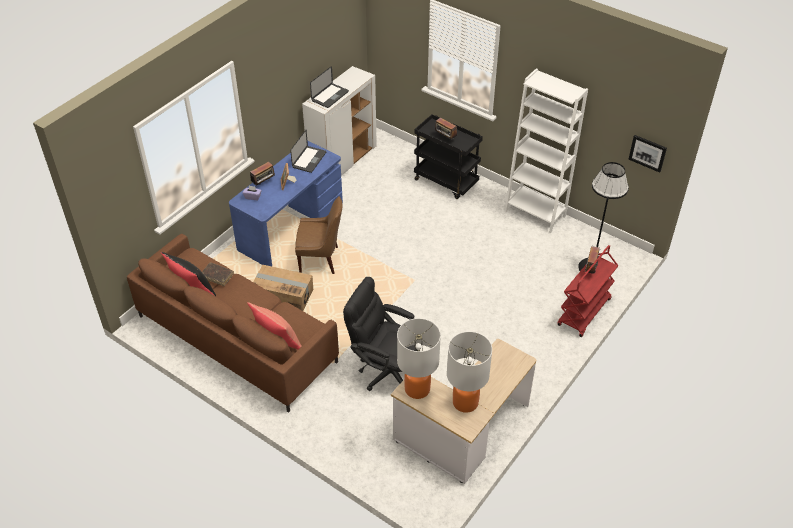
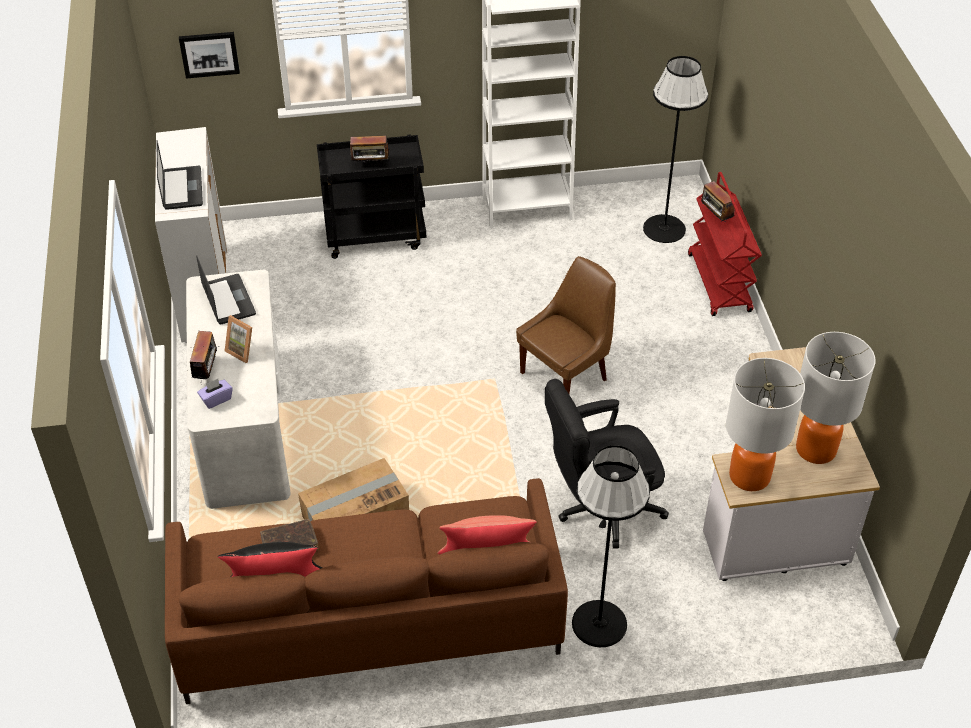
camera: 45 degrees left, 0 degrees up
blue desk [229,141,343,266] -> white desk [186,270,291,509]
brown chair [295,196,343,274] -> brown chair moved to [516,256,616,394]
picture [628,135,667,173] -> picture moved to [179,32,240,79]
none -> black floor lamp [572,445,650,647]

